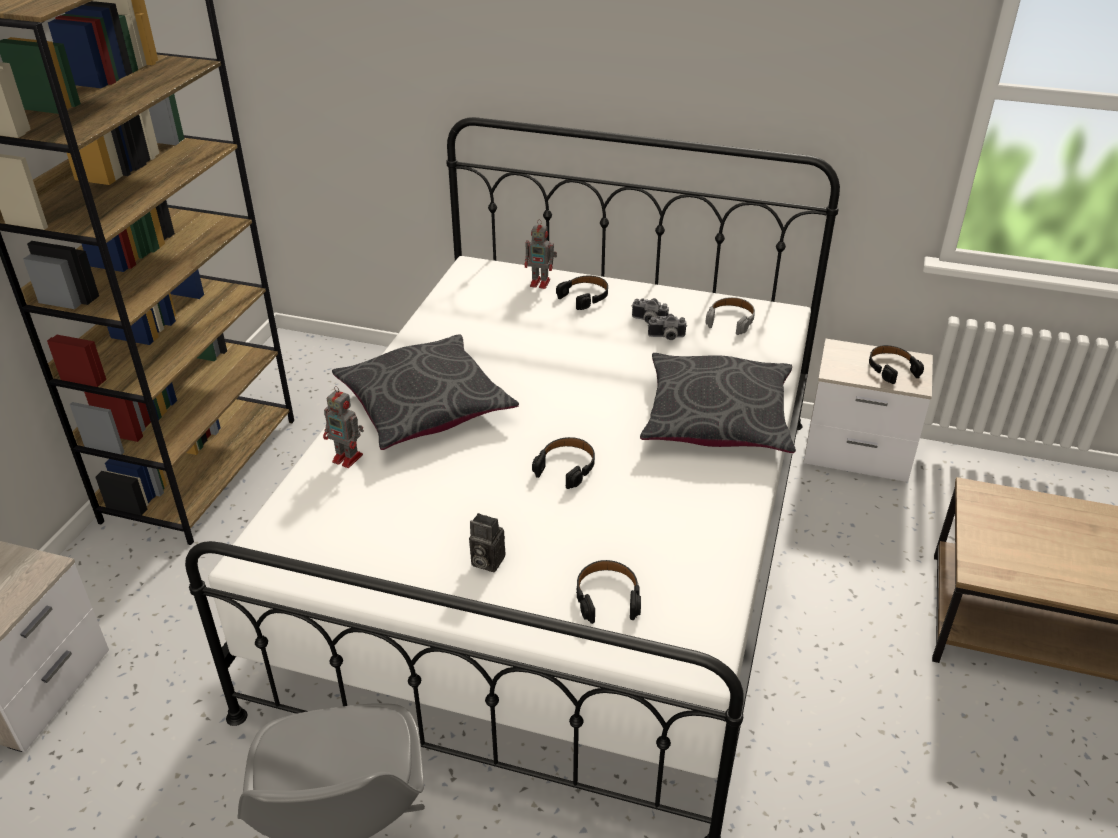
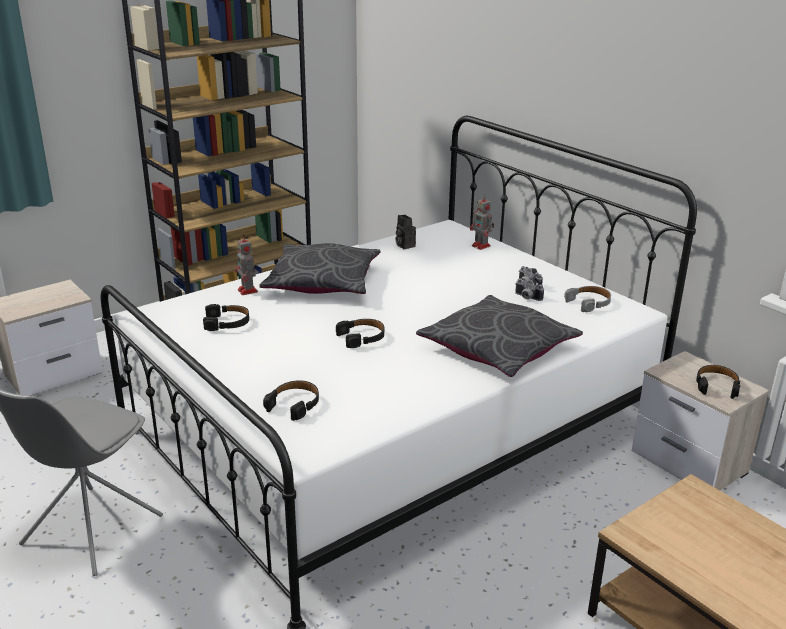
camera: 35 degrees right, 10 degrees down
camera [469,513,505,572] -> camera moved to [395,215,416,249]
black headphones [556,276,608,310] -> black headphones moved to [203,304,249,331]

